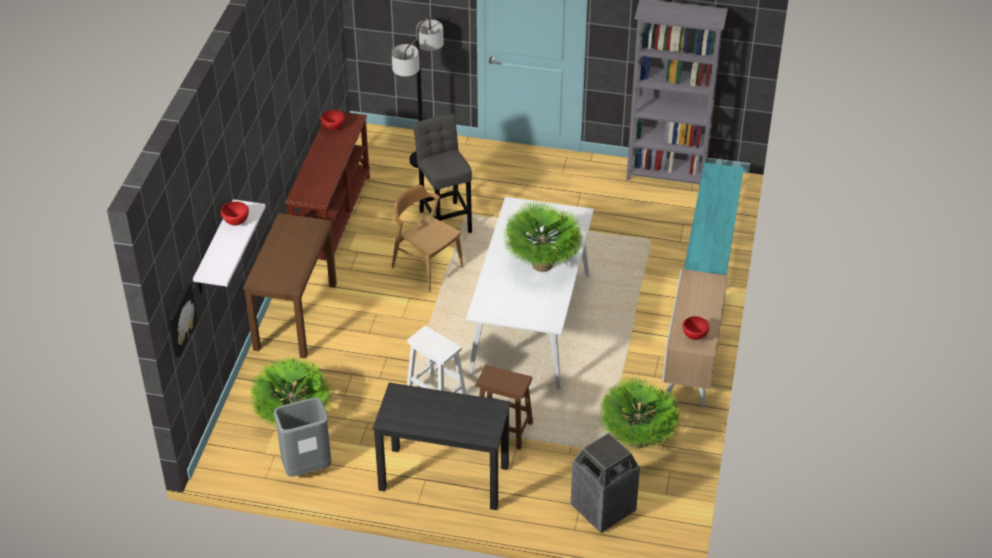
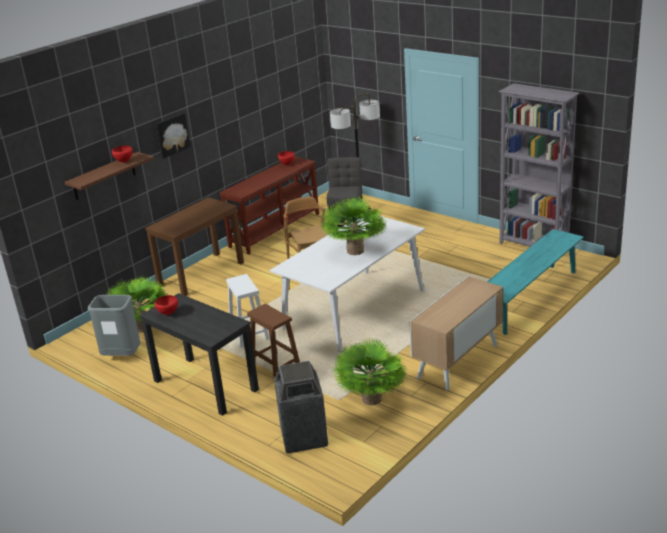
camera: 30 degrees right, 15 degrees down
picture [168,283,198,357] -> picture moved to [156,113,191,158]
white shelf [193,199,266,293] -> brown shelf [65,152,154,200]
red bowl [682,316,709,340] -> red bowl moved to [154,295,178,315]

